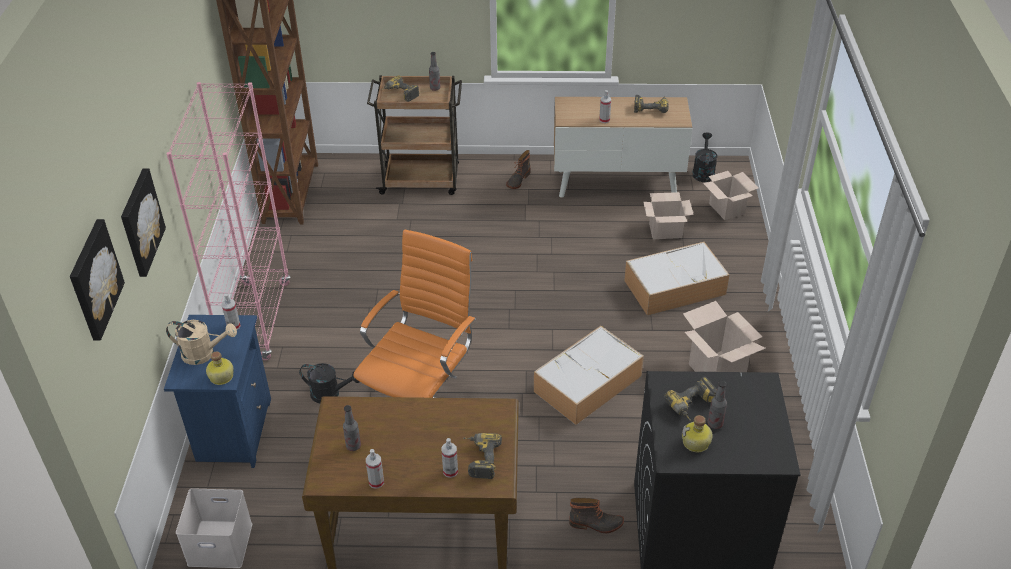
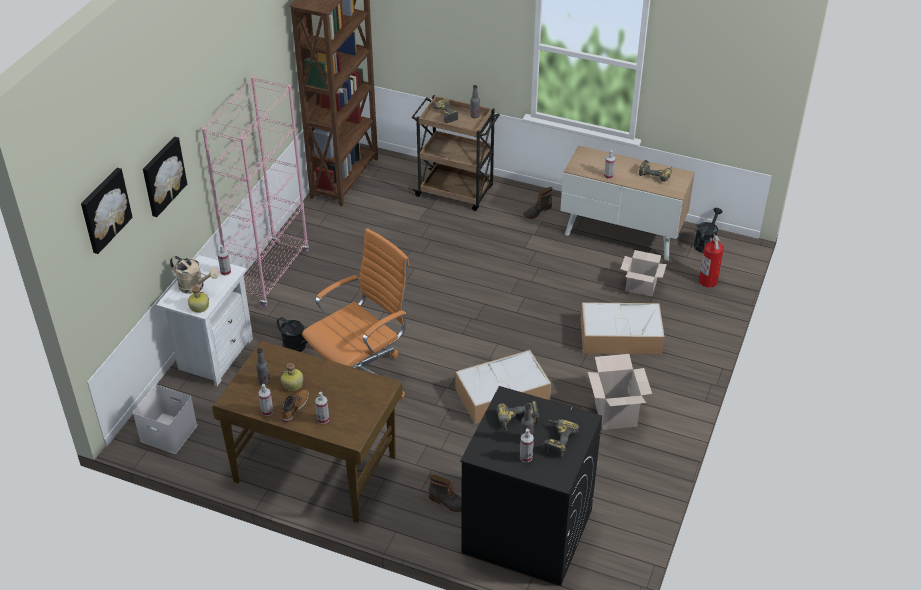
camera: 20 degrees right, 0 degrees up
blue nightstand [164,315,271,468] -> white nightstand [156,255,253,386]
power drill [463,433,502,479] -> power drill moved to [543,419,579,457]
bottle [682,415,713,452] -> bottle moved to [281,363,303,391]
cardboard box [703,171,759,220] -> fire extinguisher [699,233,724,288]
none -> boot [281,389,309,422]
none -> spray bottle [520,429,534,463]

